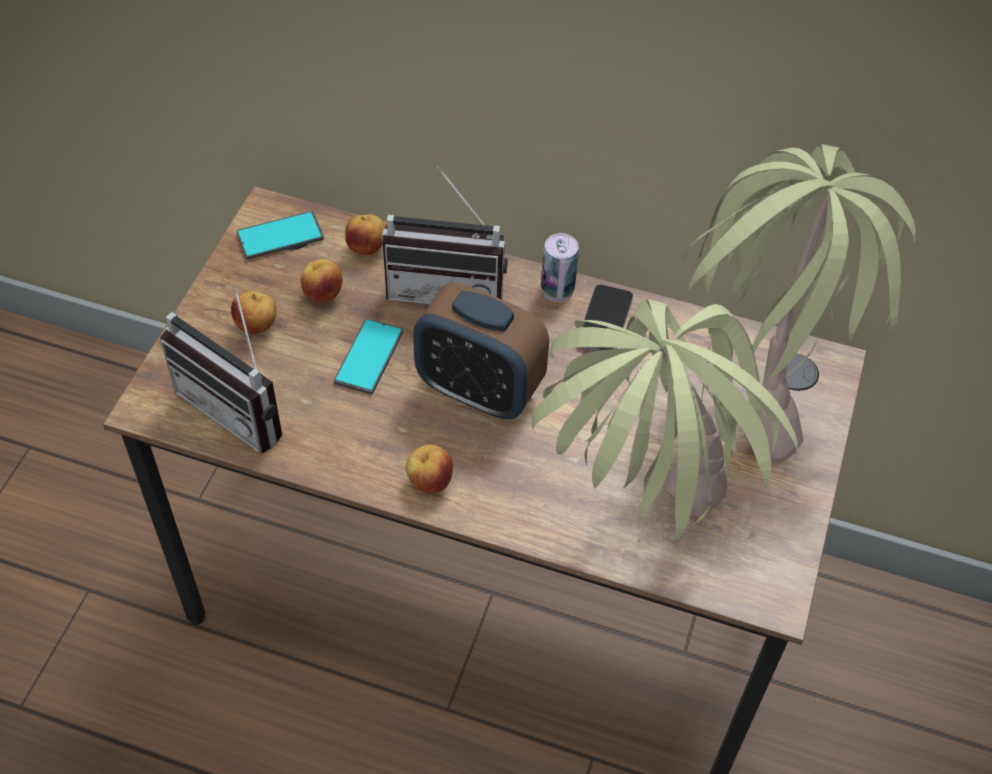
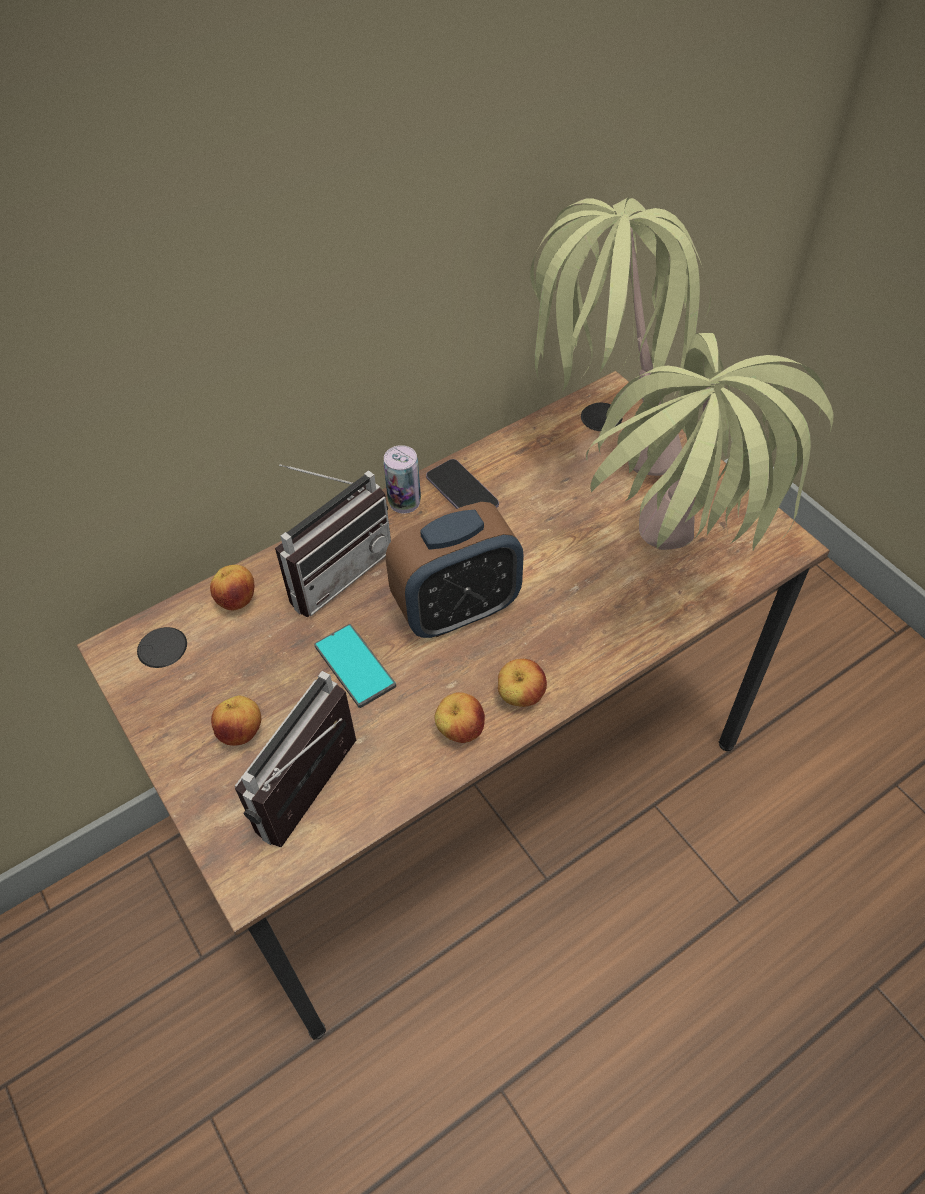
camera: 50 degrees left, 0 degrees up
radio [160,285,282,453] -> radio turned 135 degrees clockwise [235,671,356,847]
phone [237,211,324,260] -> none
apple [301,259,342,303] -> apple moved to [434,692,485,743]

